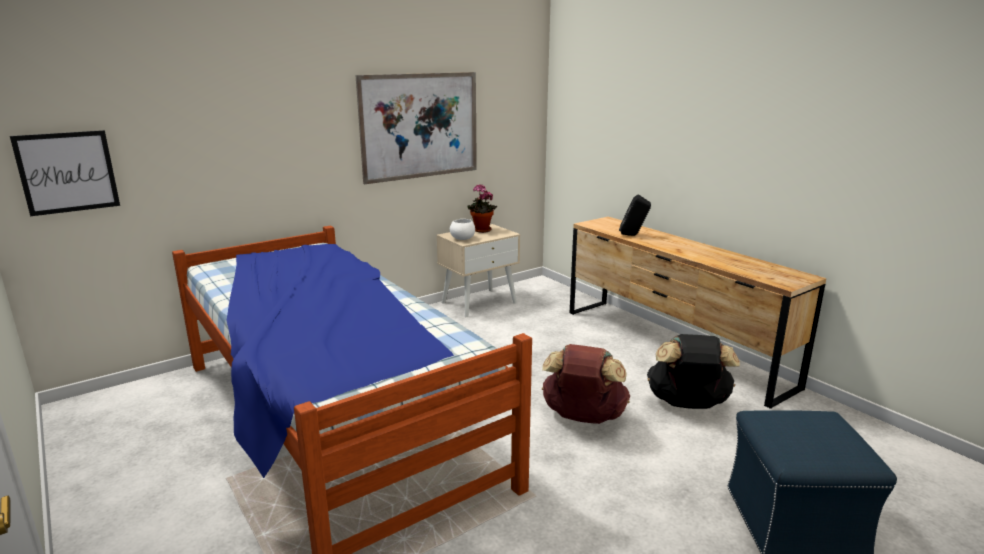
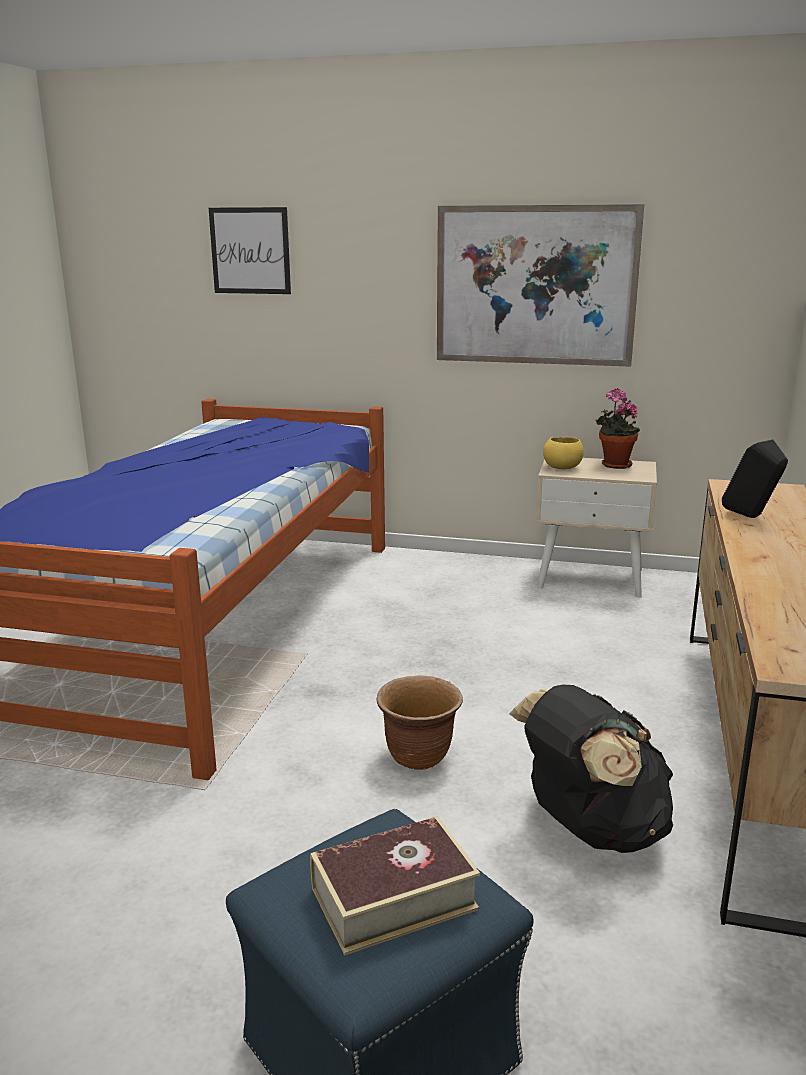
camera: 50 degrees right, 0 degrees up
picture [10,130,120,216] -> picture moved to [209,207,291,294]
white bowl [450,219,475,240] -> yellow bowl [543,437,584,469]
brown backpack [542,344,630,424] -> brown planter [377,675,463,770]
none -> book [310,816,480,956]

